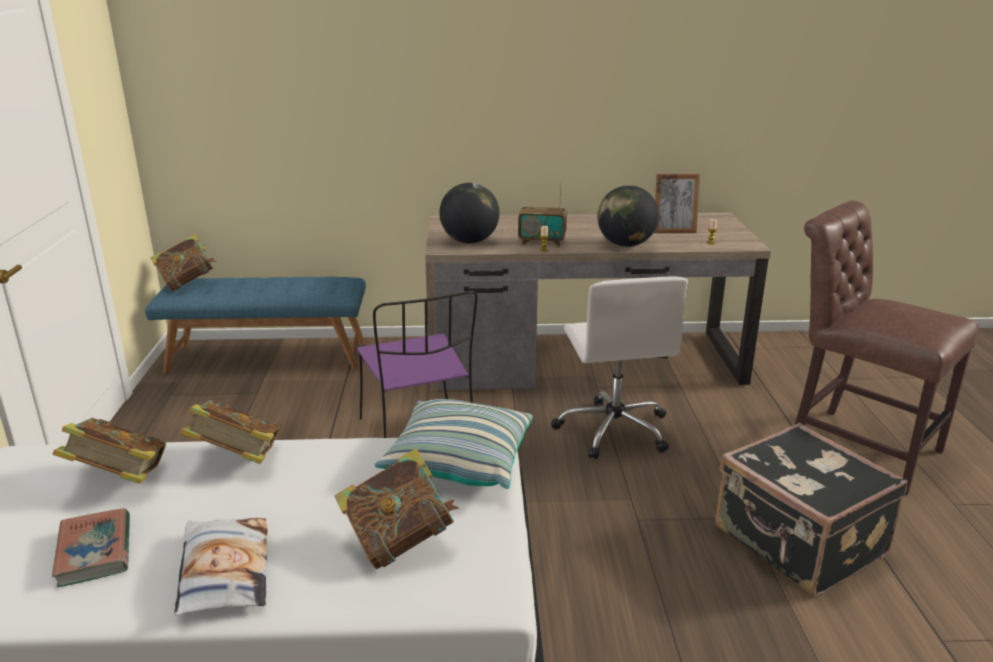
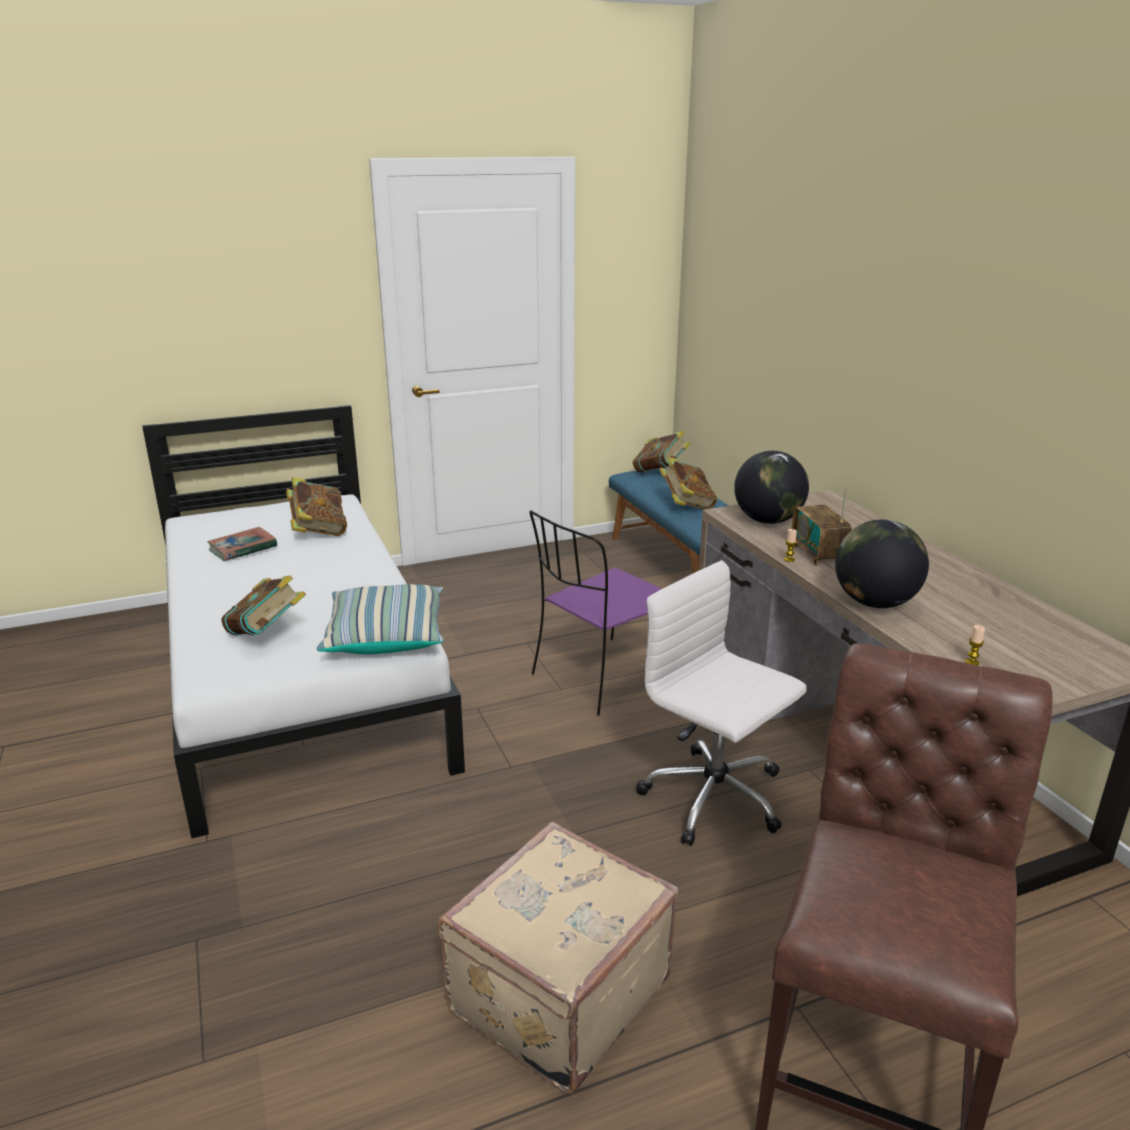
camera: 70 degrees right, 0 degrees up
pillow [174,518,268,616] -> none
book [180,400,280,464] -> book moved to [659,457,717,510]
white office chair [551,276,688,459] -> white office chair turned 75 degrees clockwise [636,560,807,846]
picture frame [654,174,700,233] -> none
black suitcase [715,423,908,597] -> beige suitcase [438,822,678,1094]

